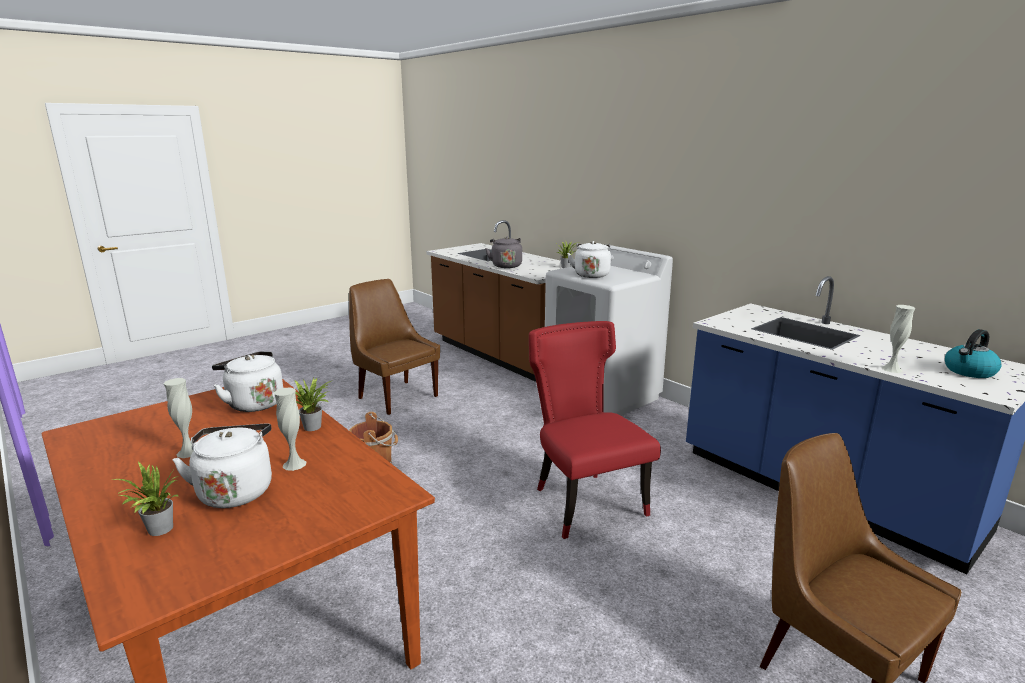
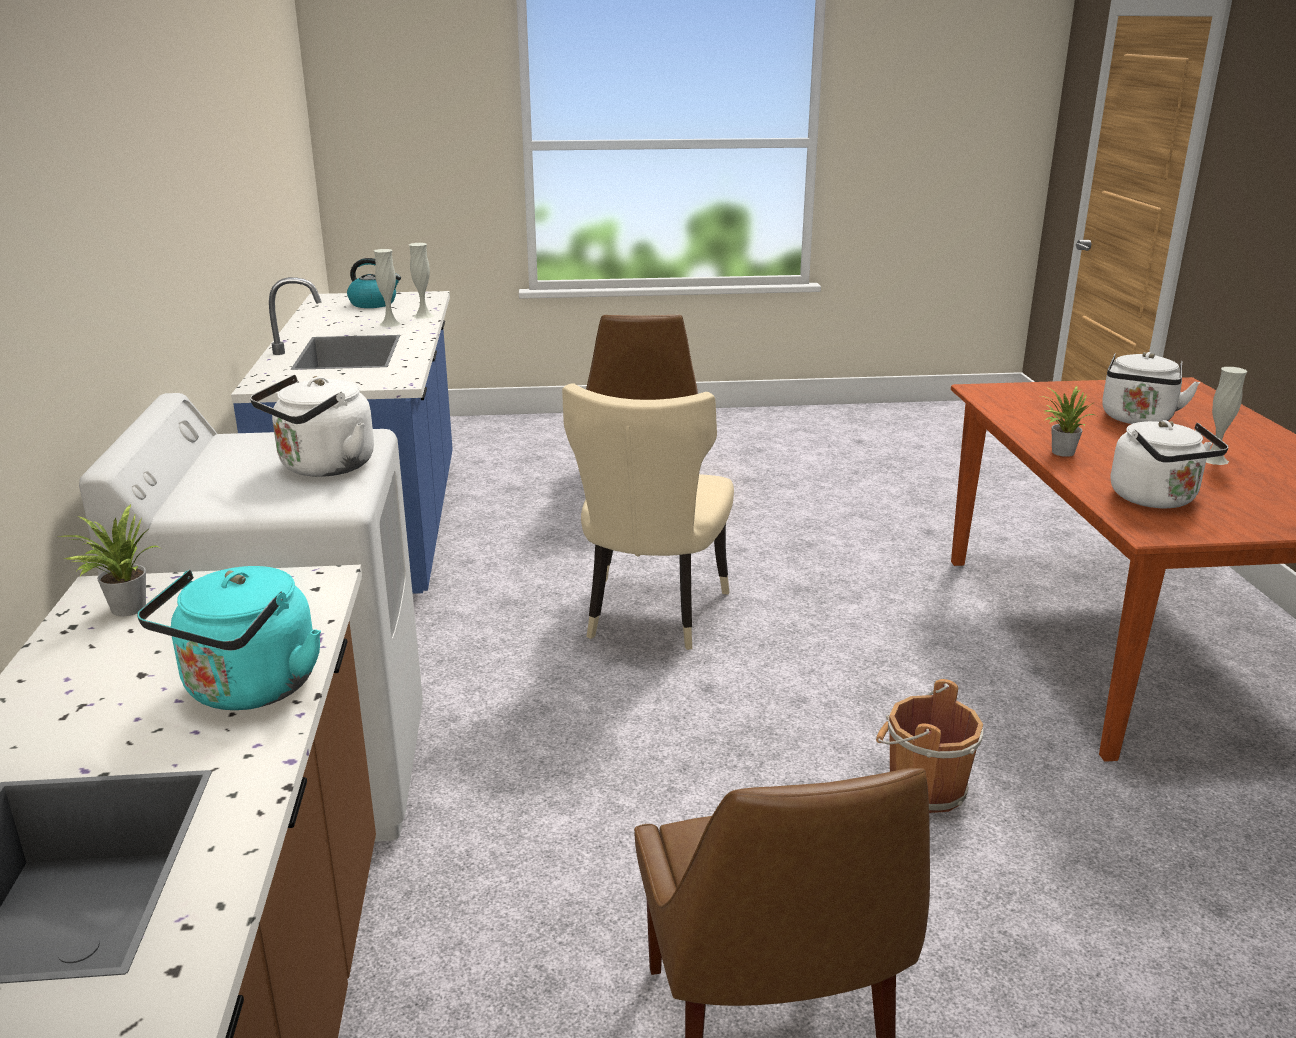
camera: 145 degrees left, 5 degrees up
potted plant [111,462,179,536] -> none
white vase [274,388,306,471] -> white vase moved to [374,249,400,327]
grey kettle [485,237,522,268] -> turquoise kettle [137,566,321,710]
red chair [529,321,661,539] -> beige chair [562,383,734,650]

